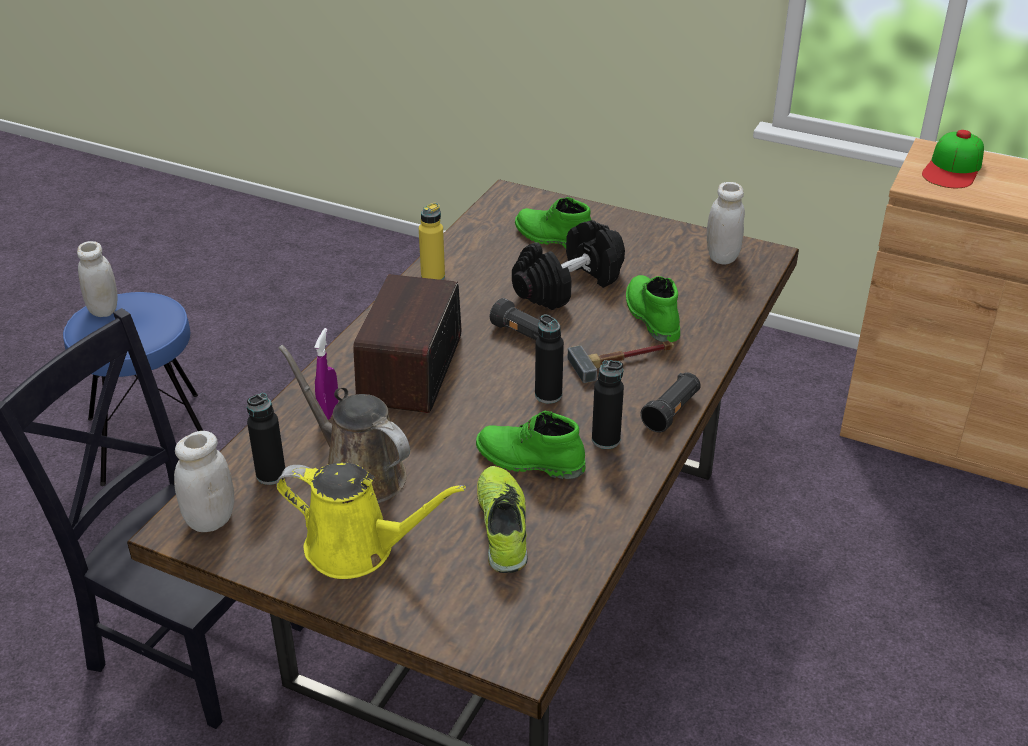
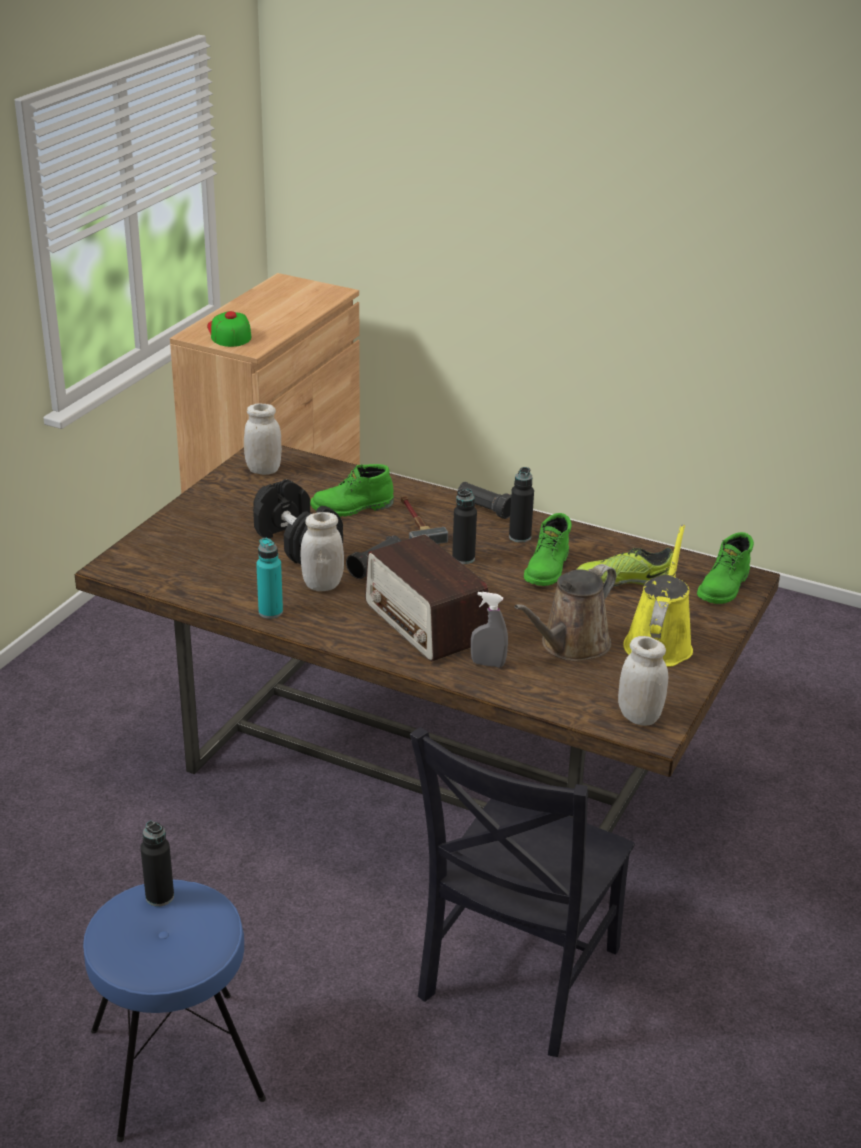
camera: 90 degrees left, 5 degrees down
white jar [77,241,117,317] -> white jar moved to [300,512,344,591]
black bottle [247,393,285,485] -> black bottle moved to [140,821,174,907]
purple spray bottle [314,328,339,420] -> grey spray bottle [471,592,508,667]
radio [353,274,461,413] -> radio turned 45 degrees clockwise [365,534,489,662]
yellow bottle [419,203,445,280] -> turquoise bottle [256,538,283,619]
green boot [515,197,591,249] -> green boot moved to [697,532,754,604]
cap [922,130,984,188] -> cap turned 135 degrees counterclockwise [207,311,251,347]

